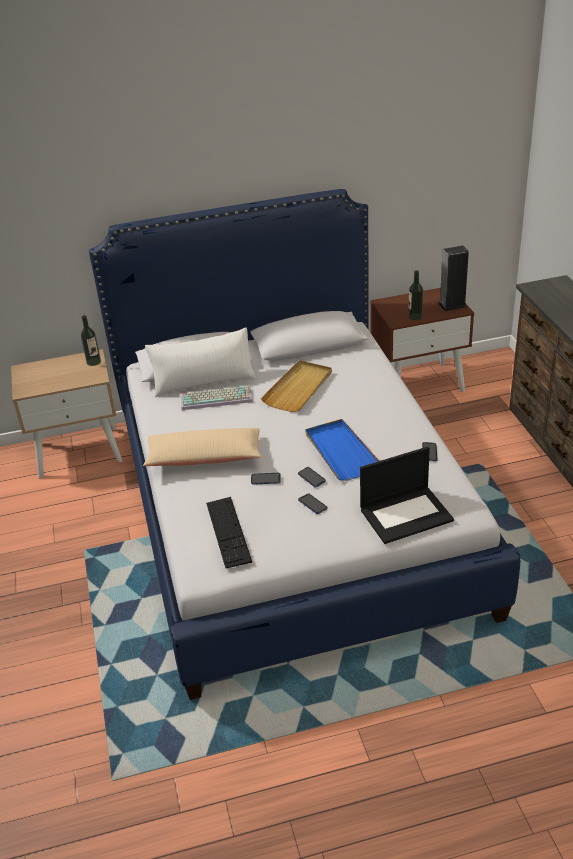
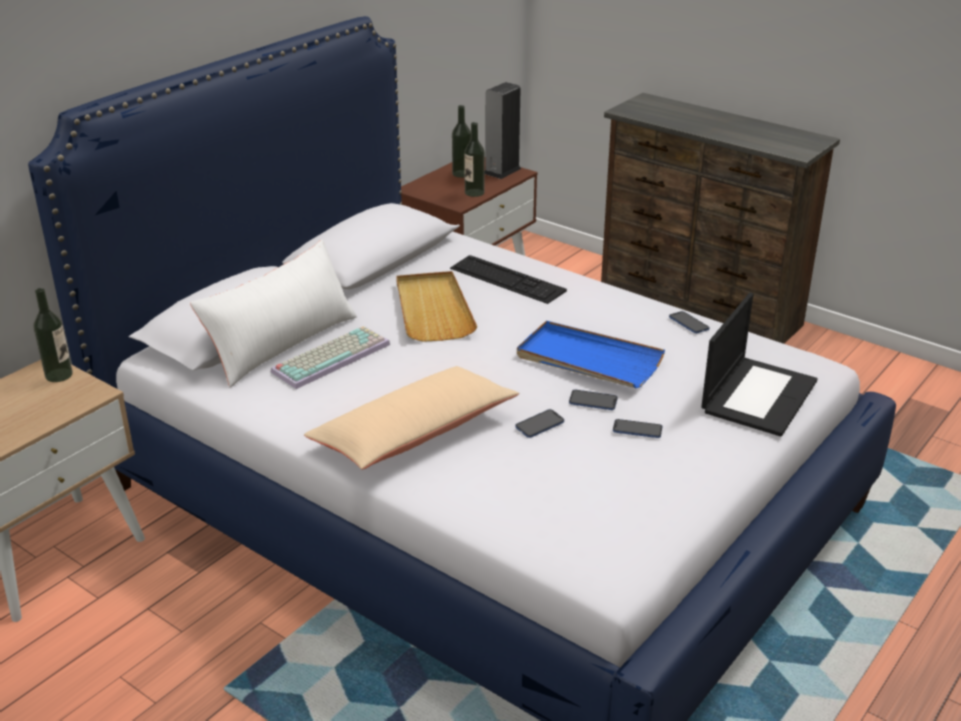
camera: 40 degrees left, 5 degrees down
keyboard [206,497,252,568] -> keyboard moved to [450,255,567,304]
none -> bottle [452,105,471,178]

